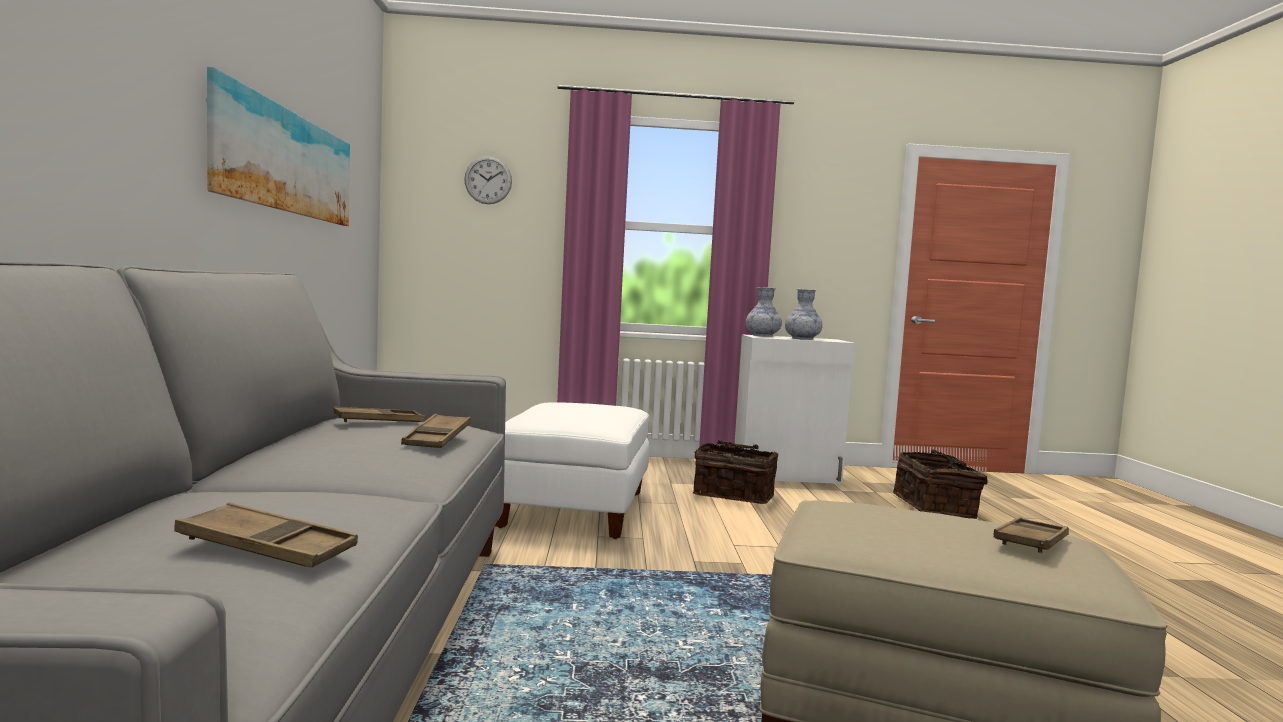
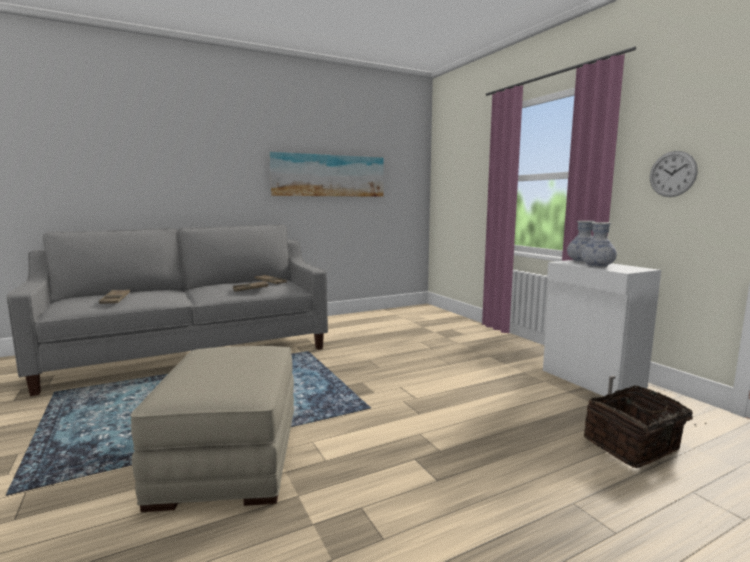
camera: 65 degrees right, 5 degrees up
wall clock [464,156,512,204] -> wall clock moved to [650,151,698,197]
white ottoman [495,402,649,539] -> none
basket [693,440,779,504] -> none
brown tray [994,517,1069,553] -> none

